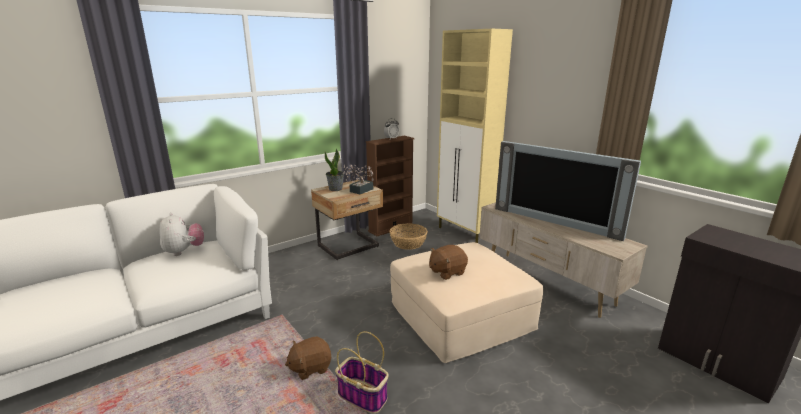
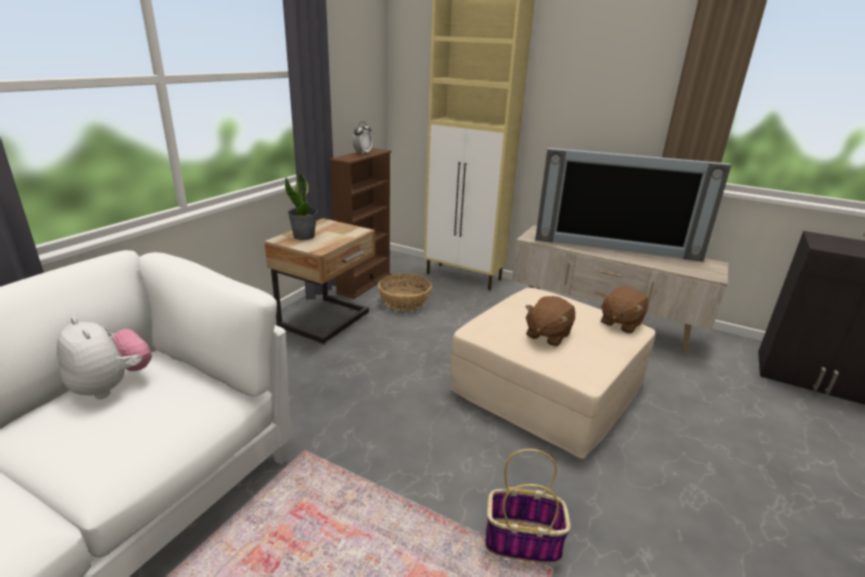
camera: 25 degrees left, 5 degrees up
brown plush toy [285,336,331,380] -> brown plush toy moved to [601,287,648,333]
potted plant [343,164,374,194] -> none

